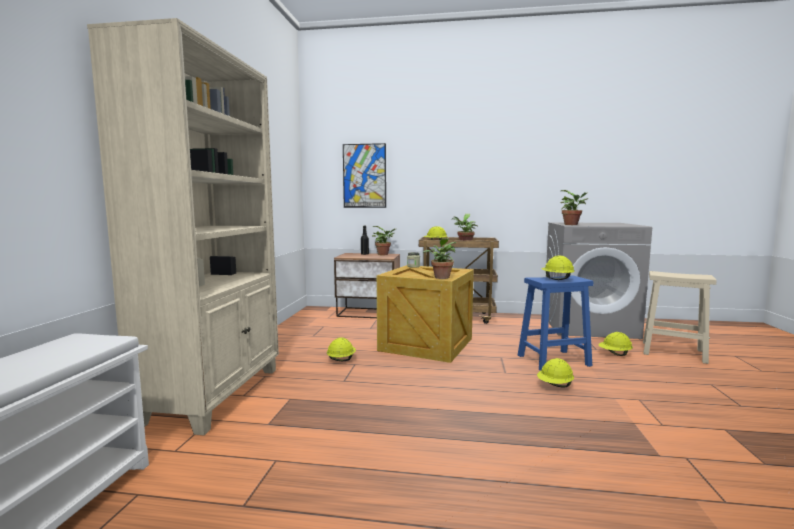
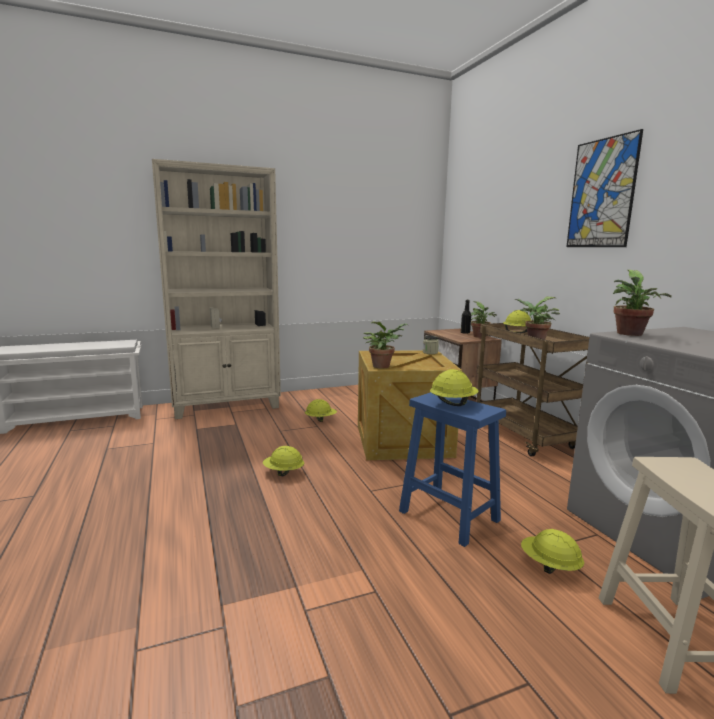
camera: 60 degrees right, 5 degrees up
picture [343,143,386,208] -> picture moved to [566,129,643,247]
yellow hard hat [537,358,574,387] -> yellow hard hat moved to [263,446,304,476]

